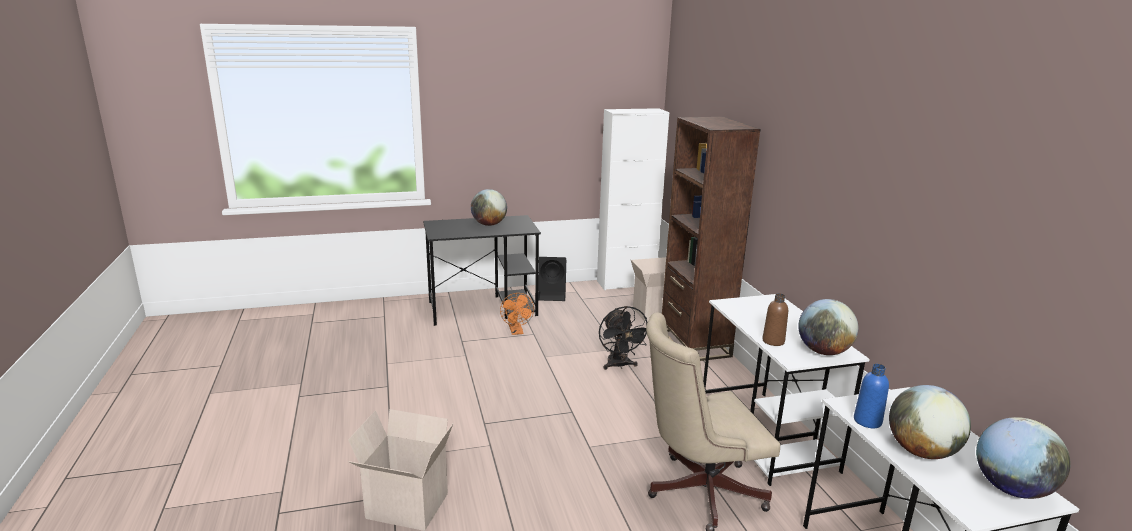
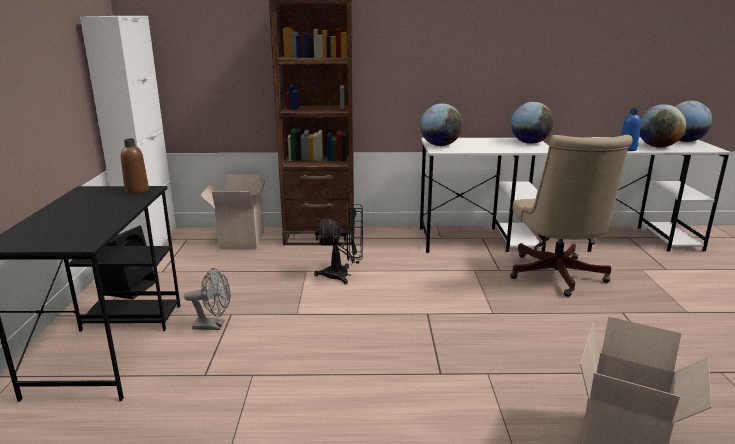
camera: 75 degrees left, 0 degrees up
globe [471,189,507,226] -> globe moved to [420,103,463,146]
orange fan [500,293,534,335] -> grey fan [184,268,231,330]
brown bottle [762,293,788,346] -> brown bottle moved to [121,139,149,194]

